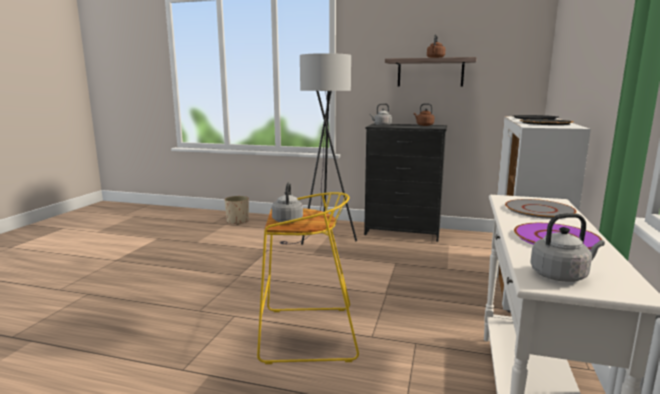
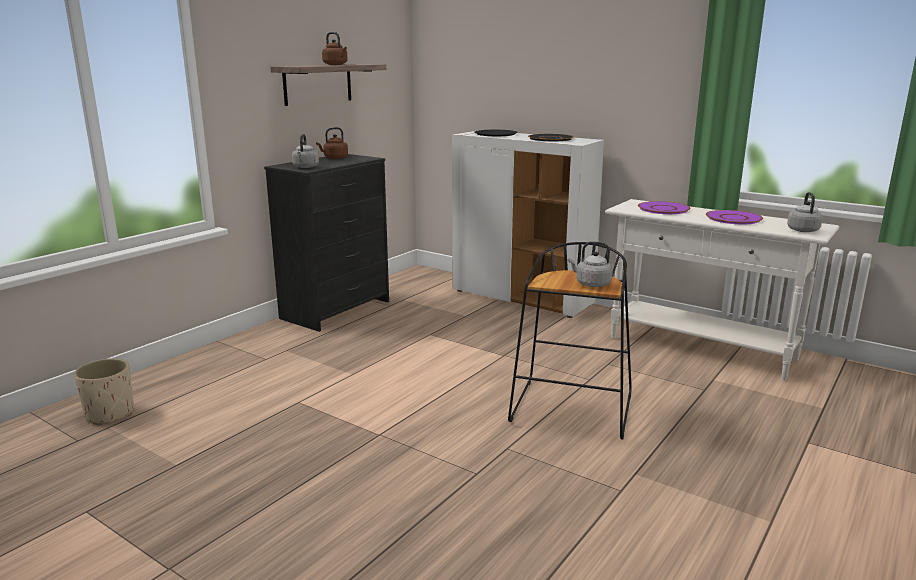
camera: 70 degrees left, 5 degrees up
yellow stool [257,192,359,364] -> black stool [508,242,632,439]
grey floor lamp [280,53,357,245] -> none
grey plate [505,199,577,219] -> purple plate [638,201,690,214]

